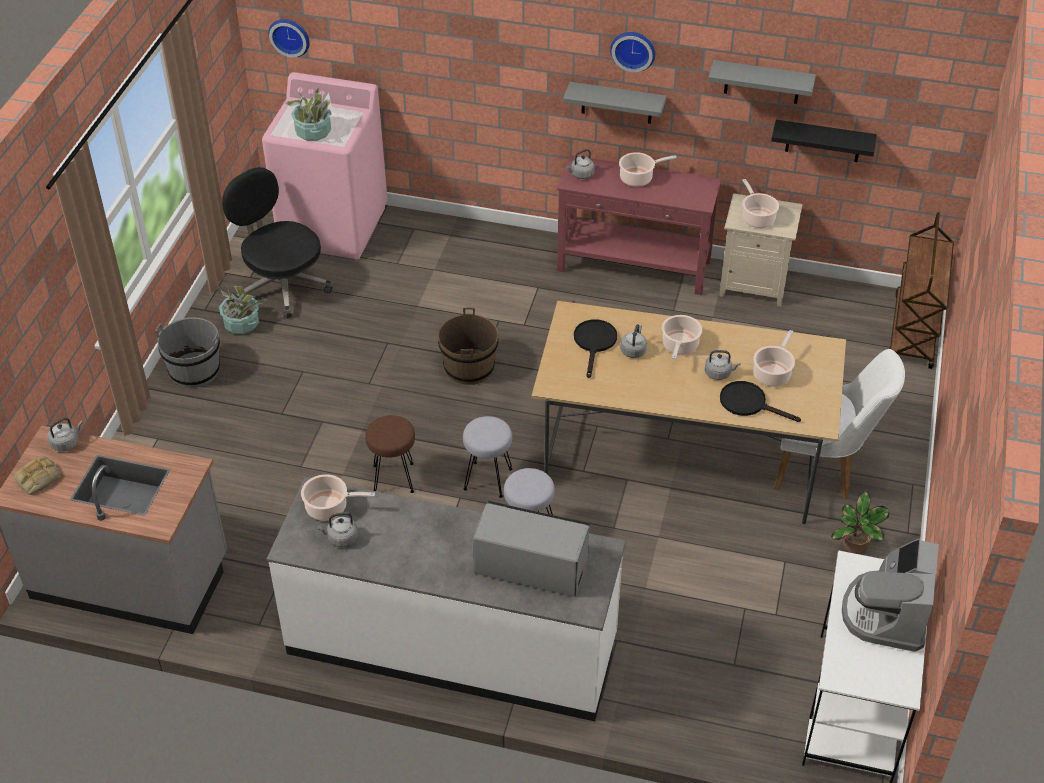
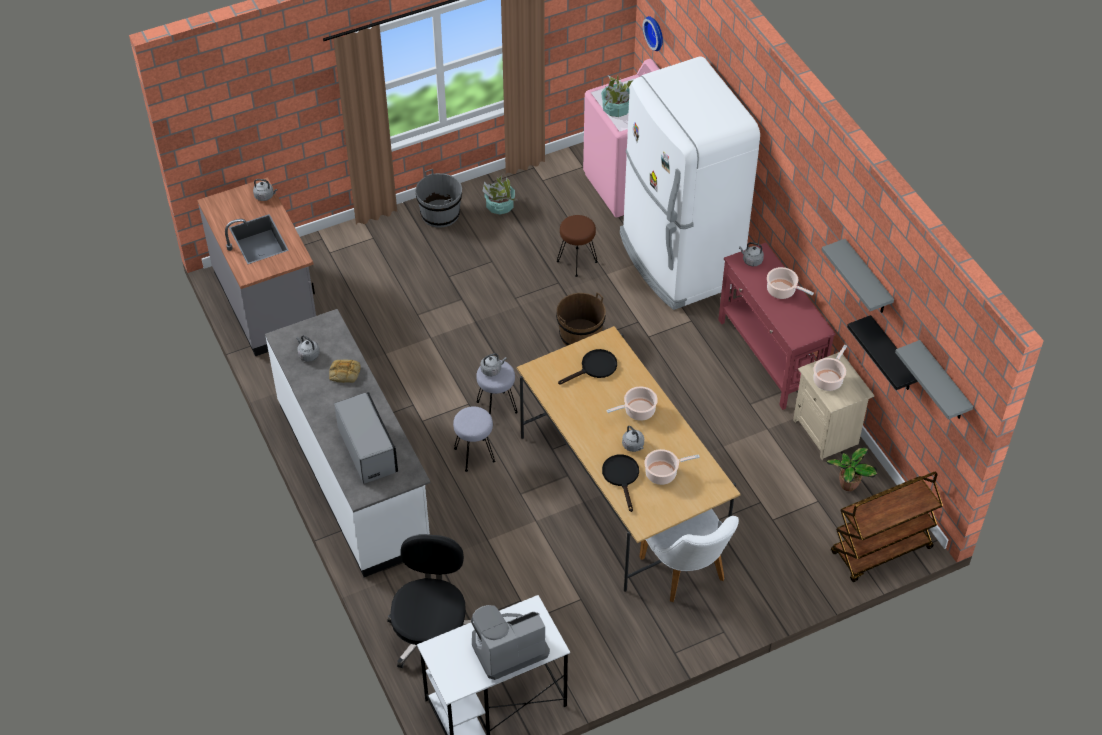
camera: 50 degrees right, 5 degrees up
bread [14,456,60,495] -> bread moved to [329,360,360,383]
black office chair [222,167,333,319] -> black office chair moved to [387,534,471,668]
cooking pot [301,474,375,521] -> none
brown stool [365,415,415,493] -> brown stool moved to [557,215,598,277]
grey shelf [563,82,666,124] -> grey shelf moved to [895,340,973,419]
wall clock [610,32,655,72] -> none
grey kettle [620,324,647,358] -> grey kettle moved to [480,353,507,376]
potted plant [831,492,889,555] -> potted plant moved to [826,447,878,491]
none -> white fridge [620,56,760,310]

